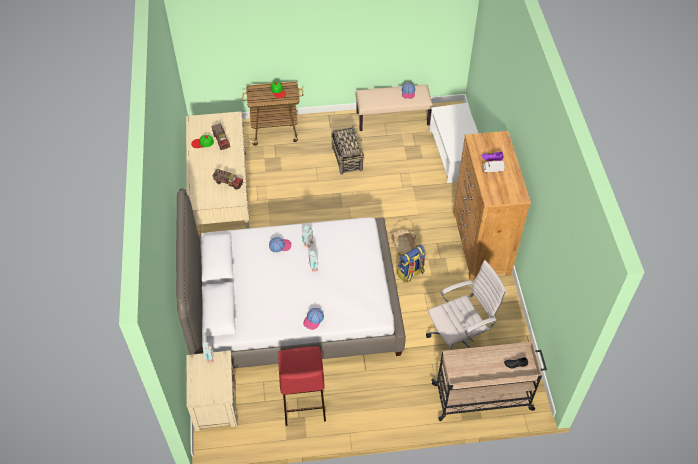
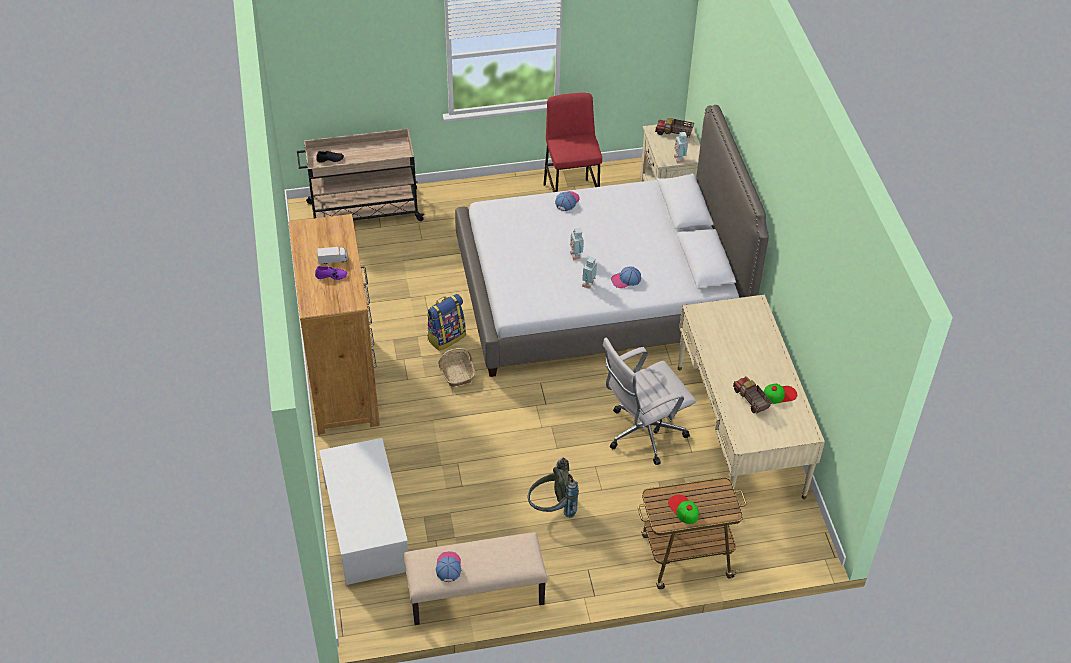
camera: 175 degrees right, 5 degrees down
toy truck [212,169,243,190] -> toy truck moved to [655,118,694,138]
basket [331,125,364,175] -> grey backpack [528,458,579,518]
white office chair [426,260,506,350] -> white office chair moved to [602,337,696,465]

